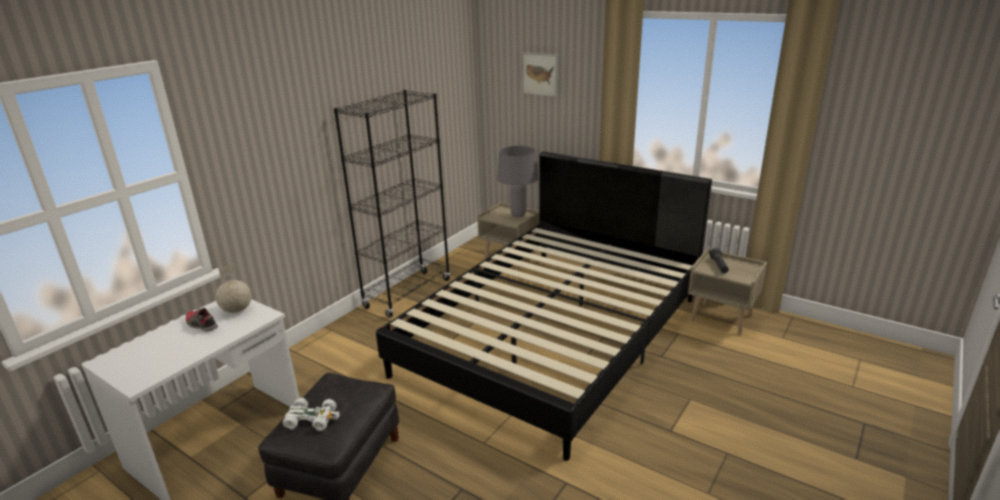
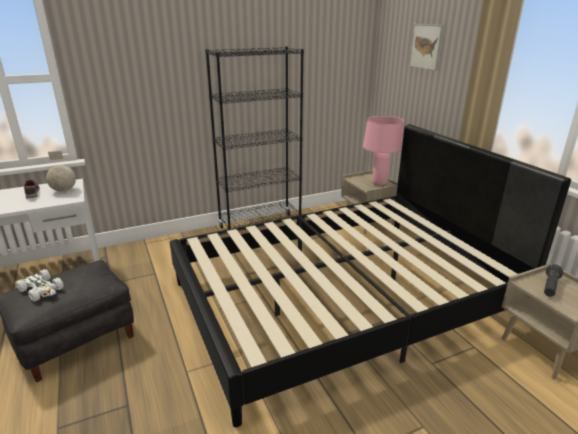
camera: 30 degrees right, 0 degrees up
grey table lamp [497,145,539,217] -> pink table lamp [363,116,404,186]

